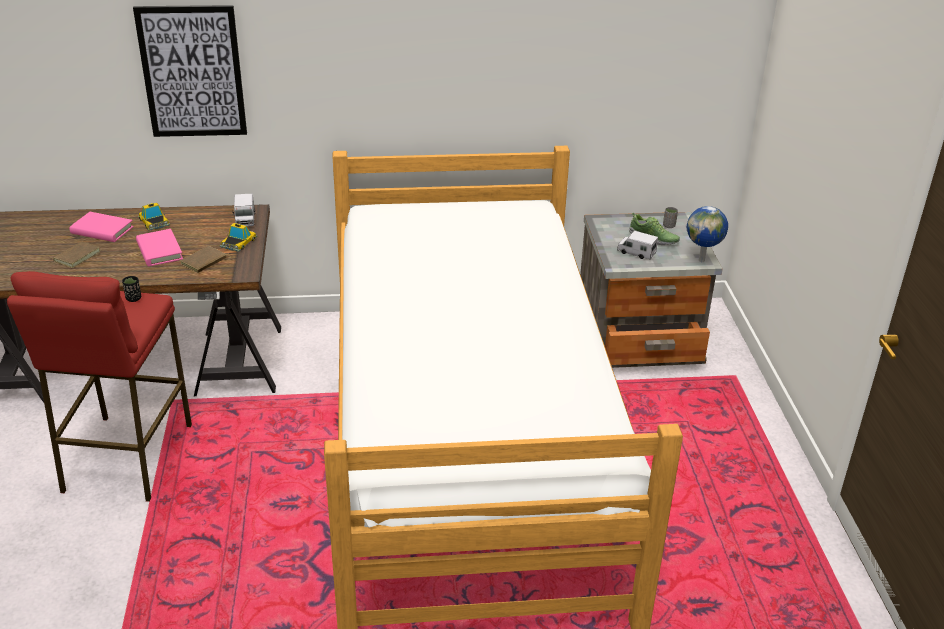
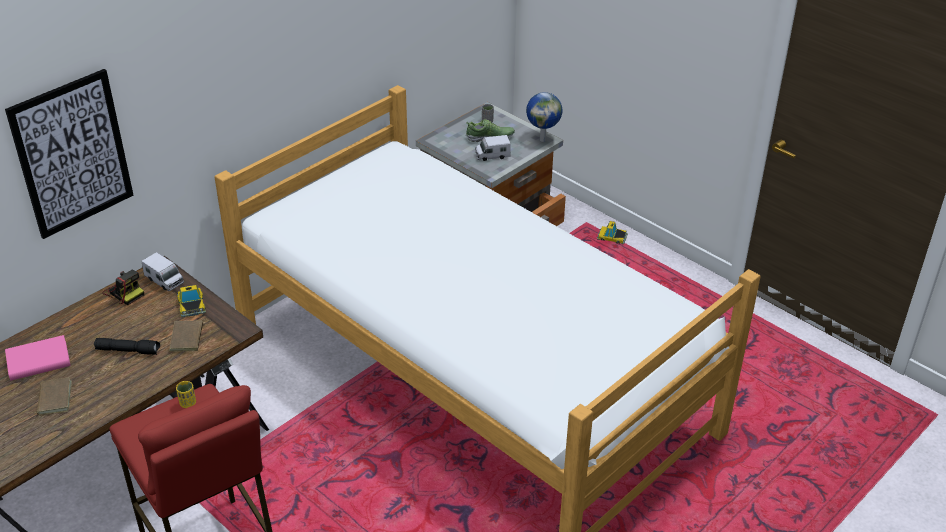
camera: 40 degrees left, 5 degrees up
black cup [122,276,141,302] -> yellow cup [176,381,196,408]
pink book [136,229,183,266] -> black flashlight [94,338,160,355]
toy car [138,203,170,231] -> toy car moved to [597,221,628,244]
none -> camera [103,270,144,305]

